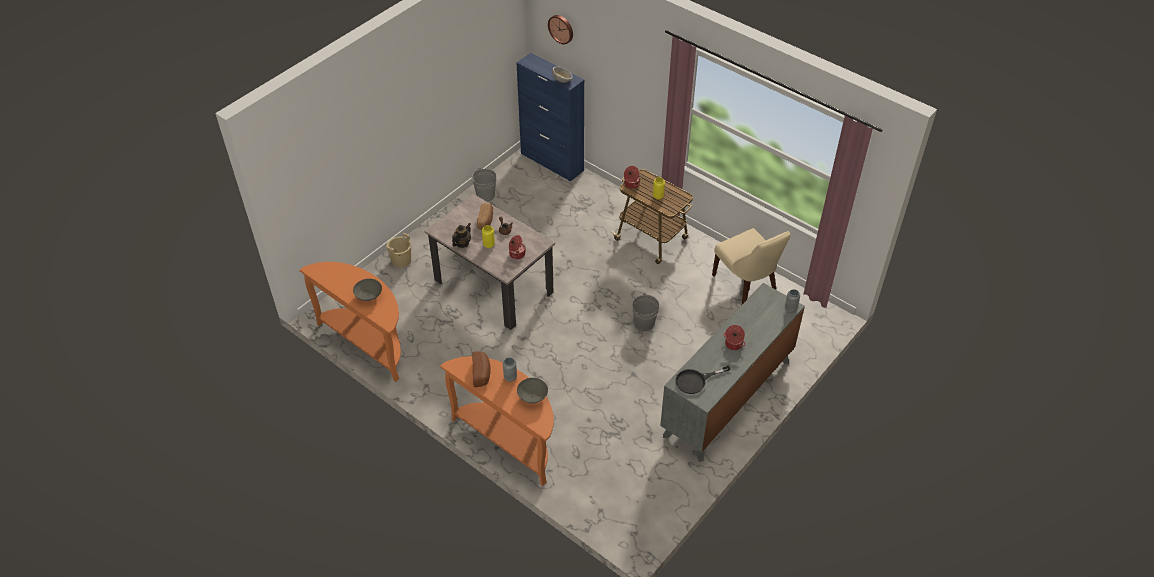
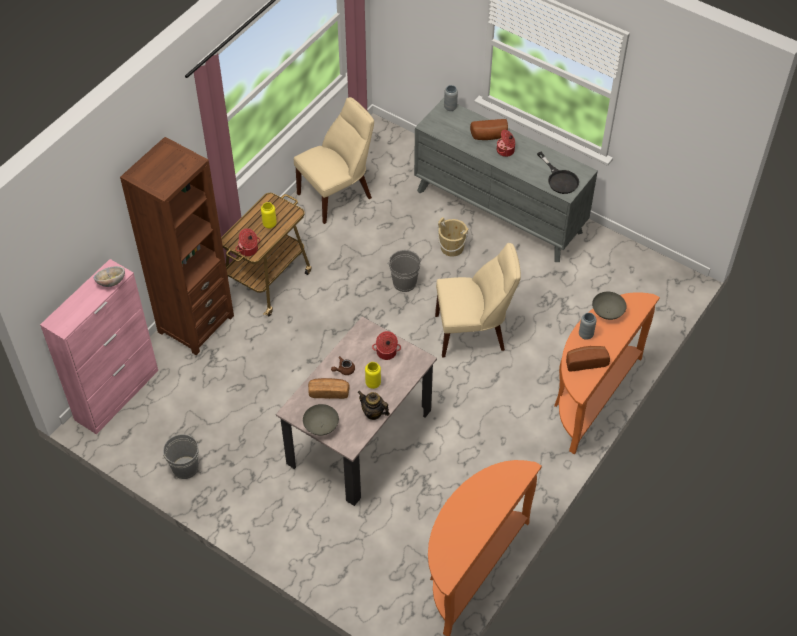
camera: 95 degrees left, 5 degrees up
grey bowl [353,279,382,301] -> grey bowl moved to [303,404,339,436]
beige bucket [386,233,411,268] -> beige bucket moved to [437,217,469,257]
blue cabinet [516,53,584,181] -> pink cabinet [40,259,158,435]
wall clock [548,15,573,44] -> none
none -> brown bookcase [120,137,234,355]
none -> beige chair [435,243,521,357]
none -> bread [470,119,508,140]

